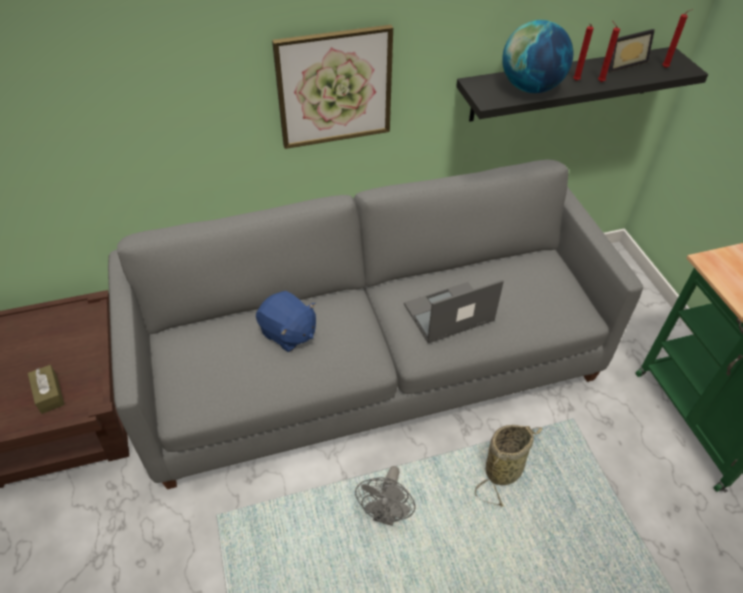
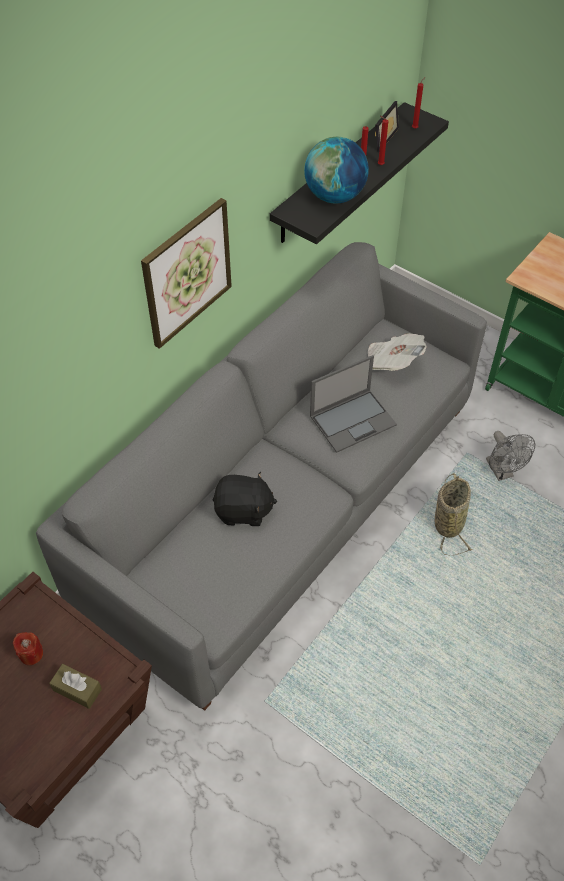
camera: 35 degrees left, 5 degrees up
blue plush toy [256,291,316,352] -> black plush toy [213,472,277,526]
grey fan [355,466,415,526] -> grey fan moved to [486,431,535,481]
laptop [404,280,504,343] -> laptop turned 150 degrees counterclockwise [310,355,397,453]
none -> red candle [13,632,43,665]
none -> newspaper [368,333,426,371]

